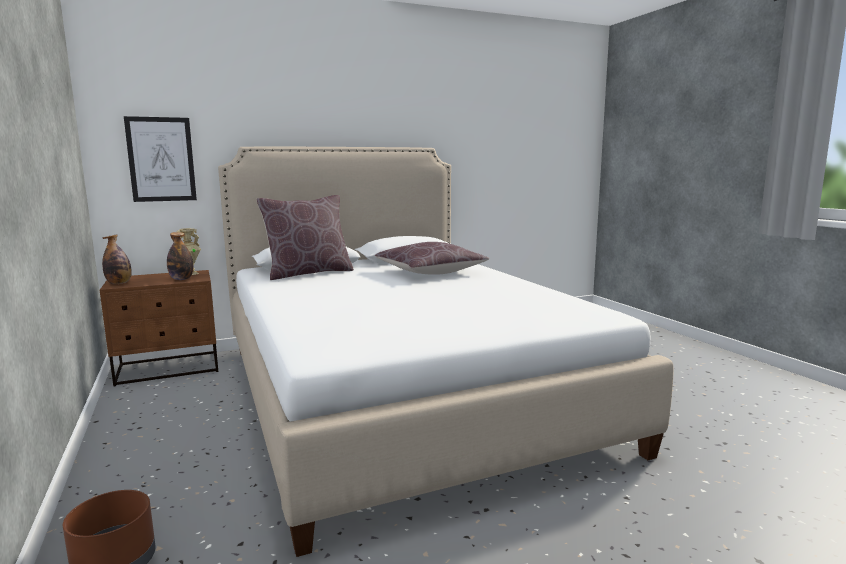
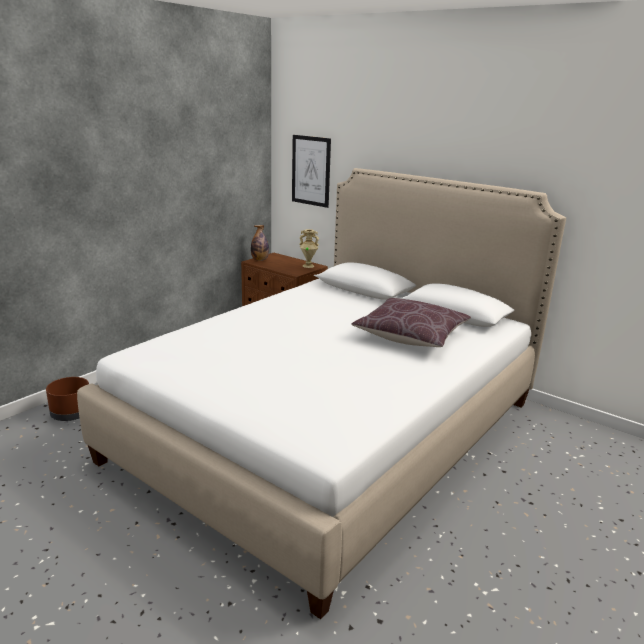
camera: 60 degrees right, 10 degrees up
bottle [167,232,193,280] -> none
brown pillow [256,195,354,280] -> none

